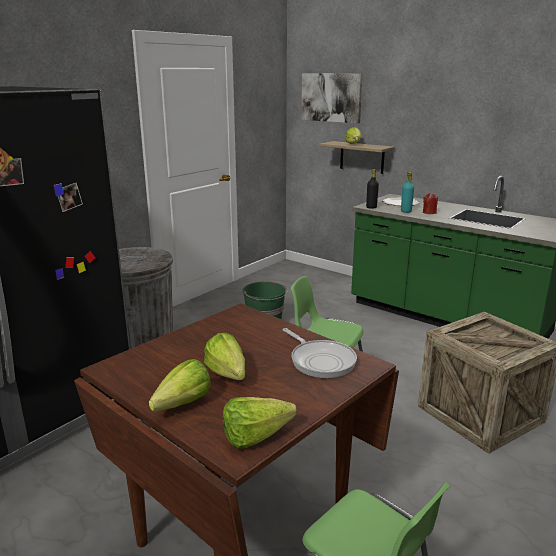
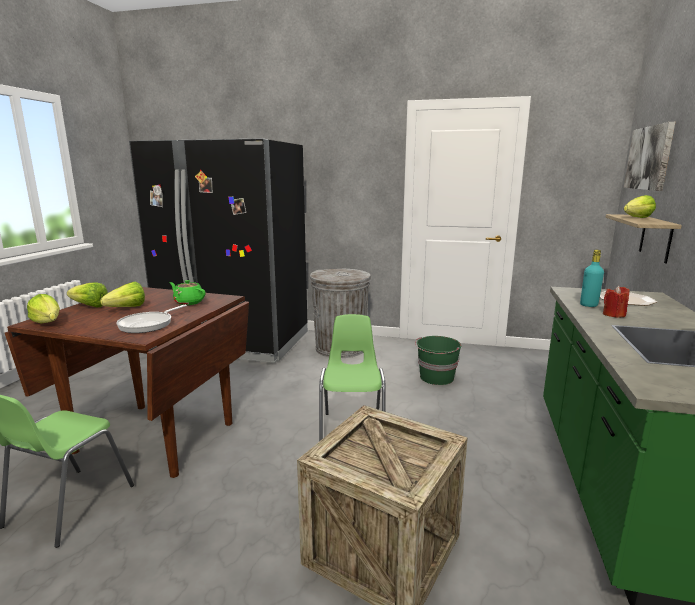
camera: 65 degrees right, 5 degrees down
black bottle [366,169,379,209] -> none
none -> green teapot [169,280,206,305]

